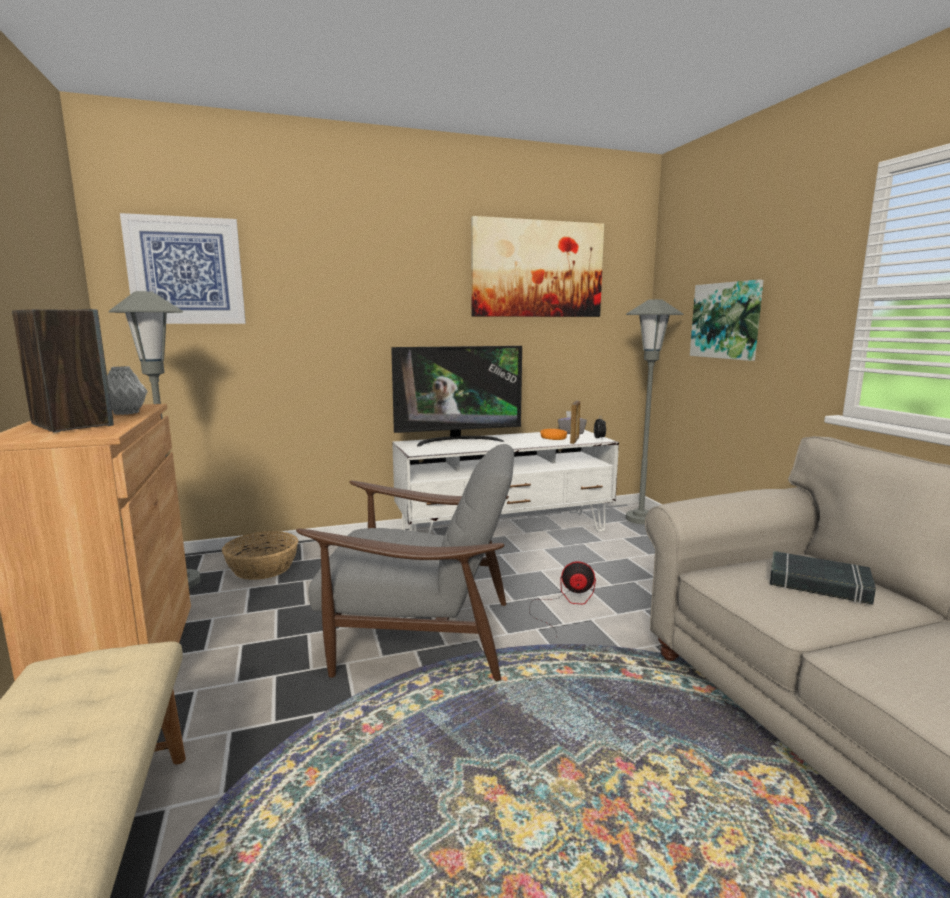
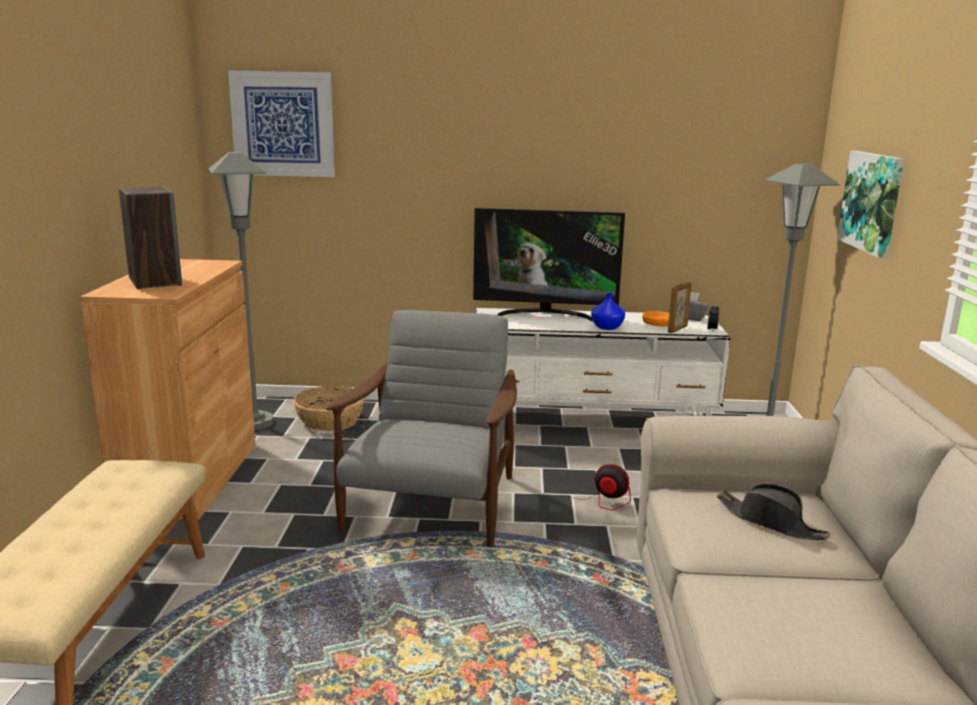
camera: 20 degrees right, 5 degrees up
grey vase [107,366,148,415] -> none
grey armchair [296,444,514,681] -> grey armchair turned 105 degrees counterclockwise [325,310,517,547]
picture [471,216,604,317] -> none
black book [770,551,876,605] -> black hat [717,483,830,540]
none -> blue vase [591,293,625,330]

